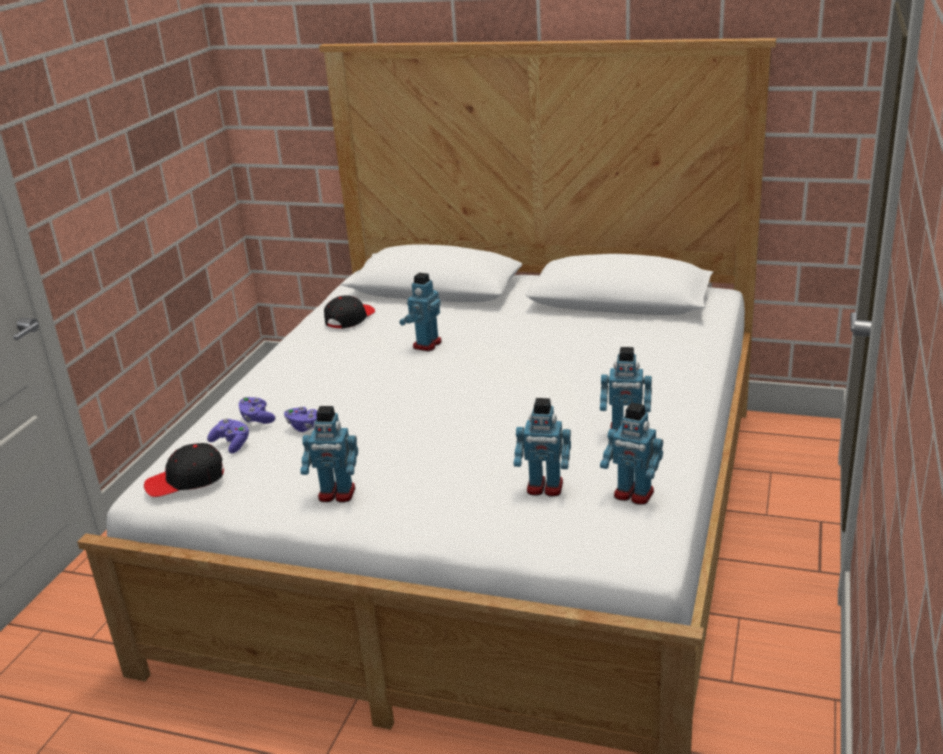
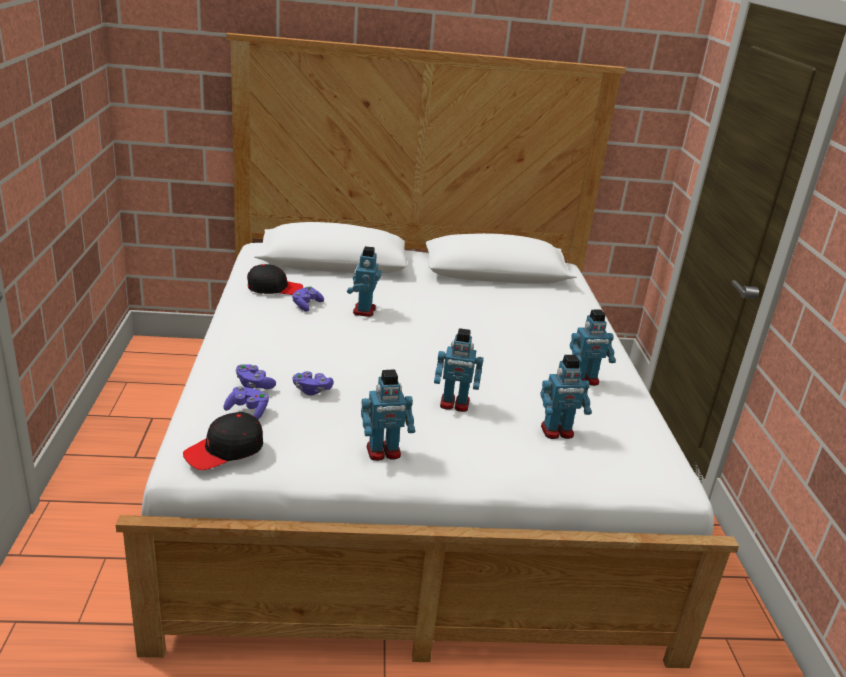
camera: 25 degrees left, 0 degrees up
black cap [324,295,375,328] -> black cap turned 75 degrees clockwise [247,264,303,295]
toy robot [600,402,663,505] -> toy robot moved to [434,328,483,412]
none -> purple game controller [292,286,324,312]

